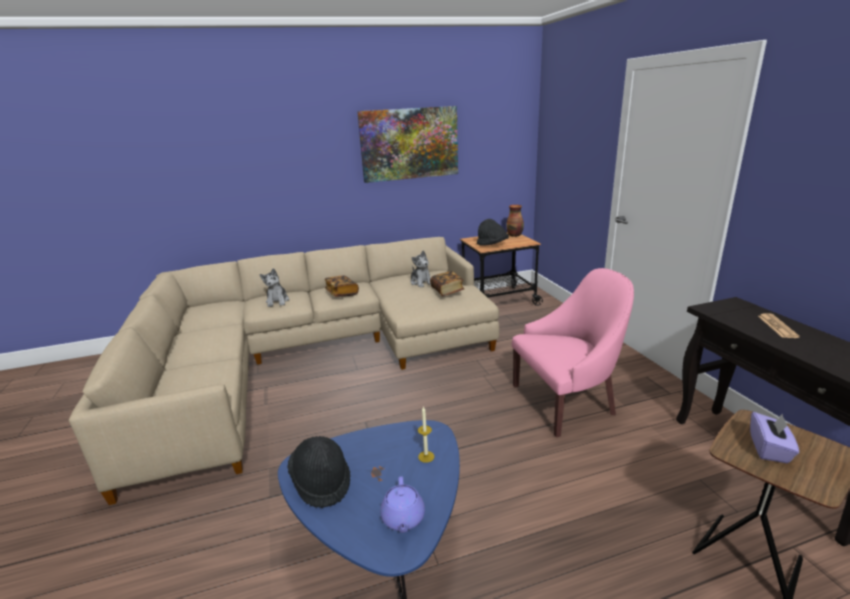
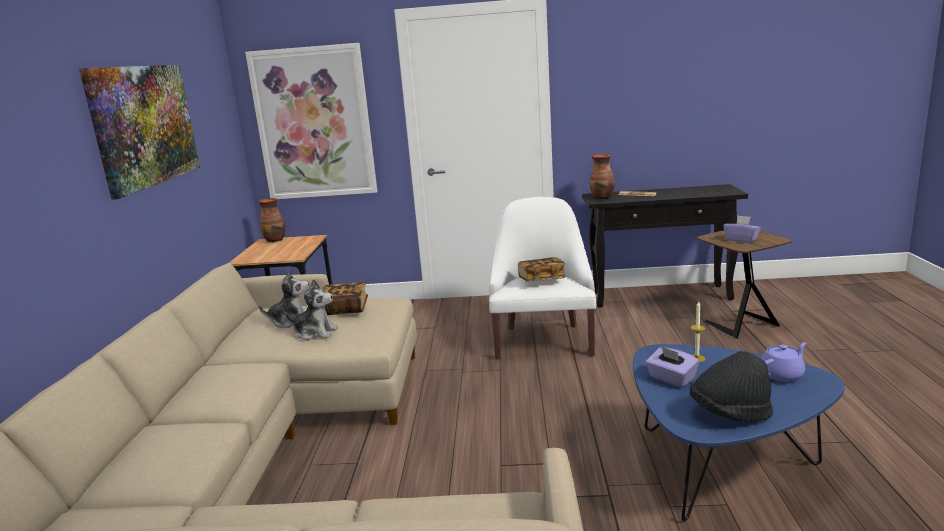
camera: 70 degrees left, 5 degrees down
plush toy [260,268,289,307] -> plush toy moved to [285,279,338,340]
book [325,276,359,297] -> book moved to [518,257,565,281]
purple teapot [380,476,425,533] -> purple teapot turned 45 degrees counterclockwise [761,342,806,382]
black hat [477,219,509,246] -> none
pink armchair [512,268,634,437] -> white armchair [489,197,596,360]
none -> picture [245,43,378,199]
none -> vase [590,154,615,199]
none -> purple tissue box [646,346,699,388]

